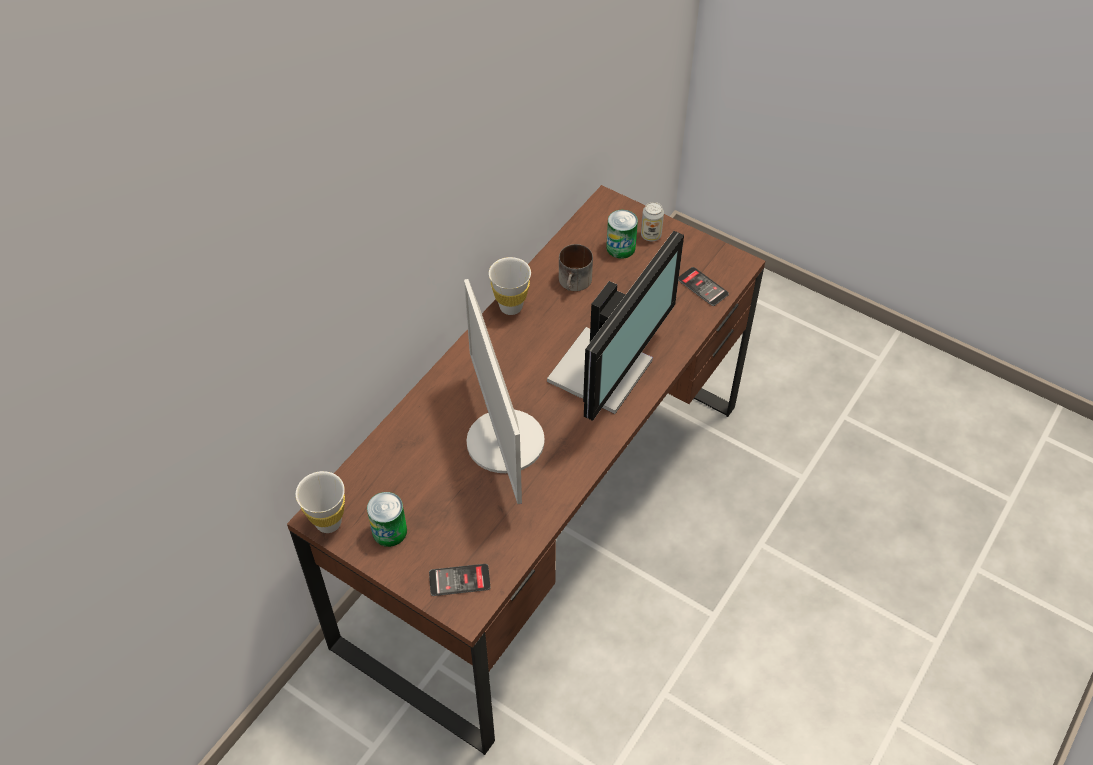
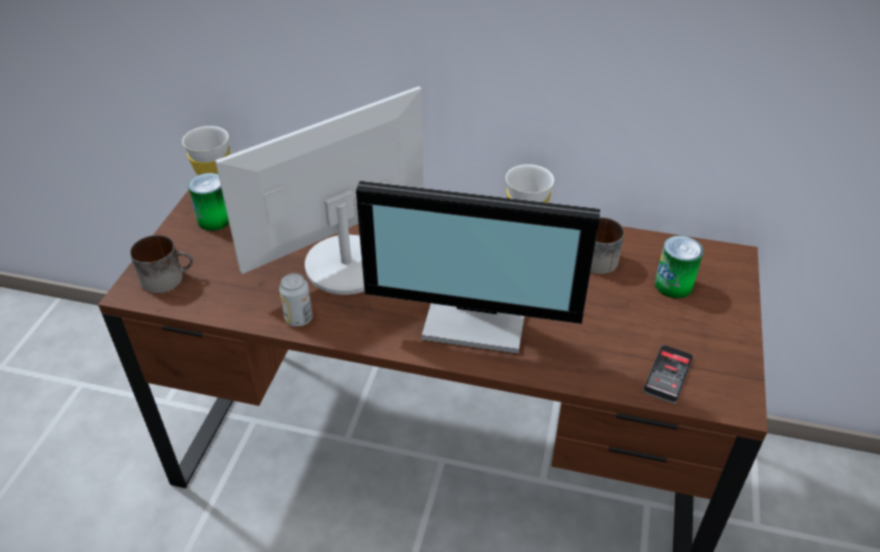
camera: 70 degrees right, 10 degrees down
phone [429,564,491,596] -> mug [130,235,193,293]
can [641,202,664,241] -> can moved to [279,273,313,327]

